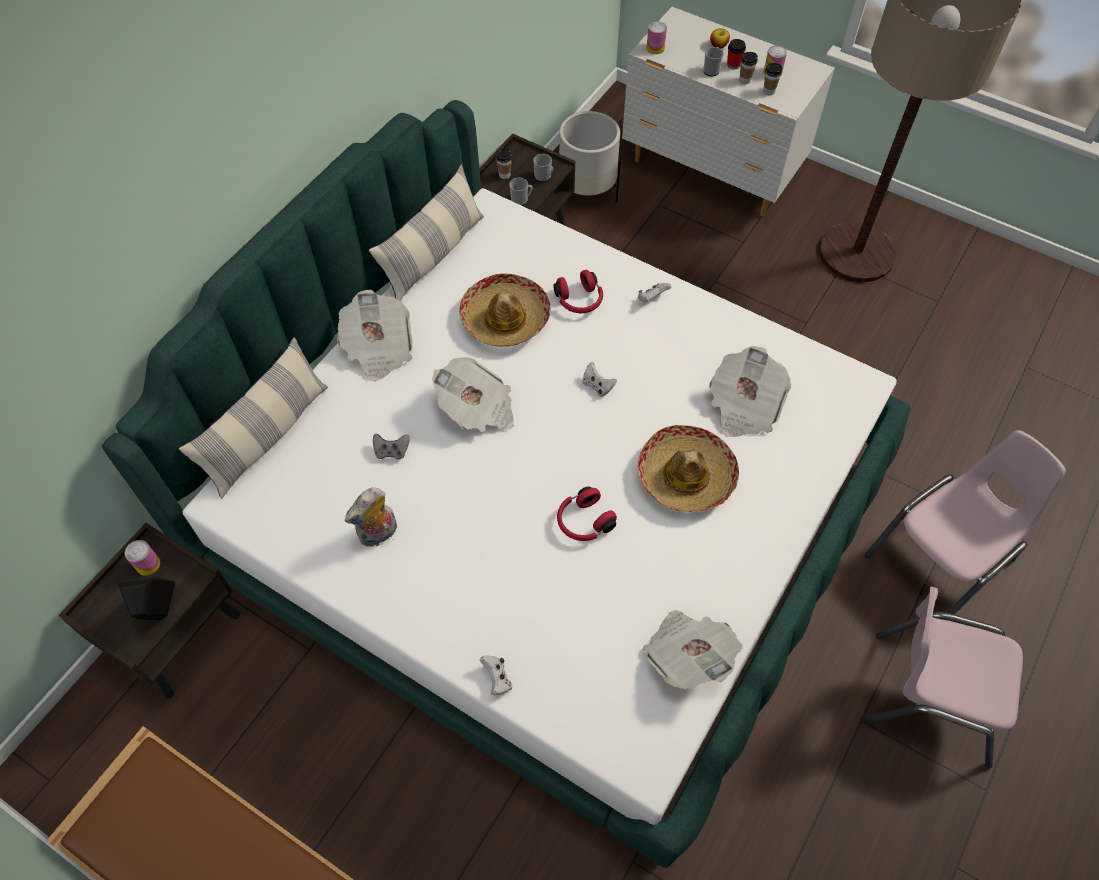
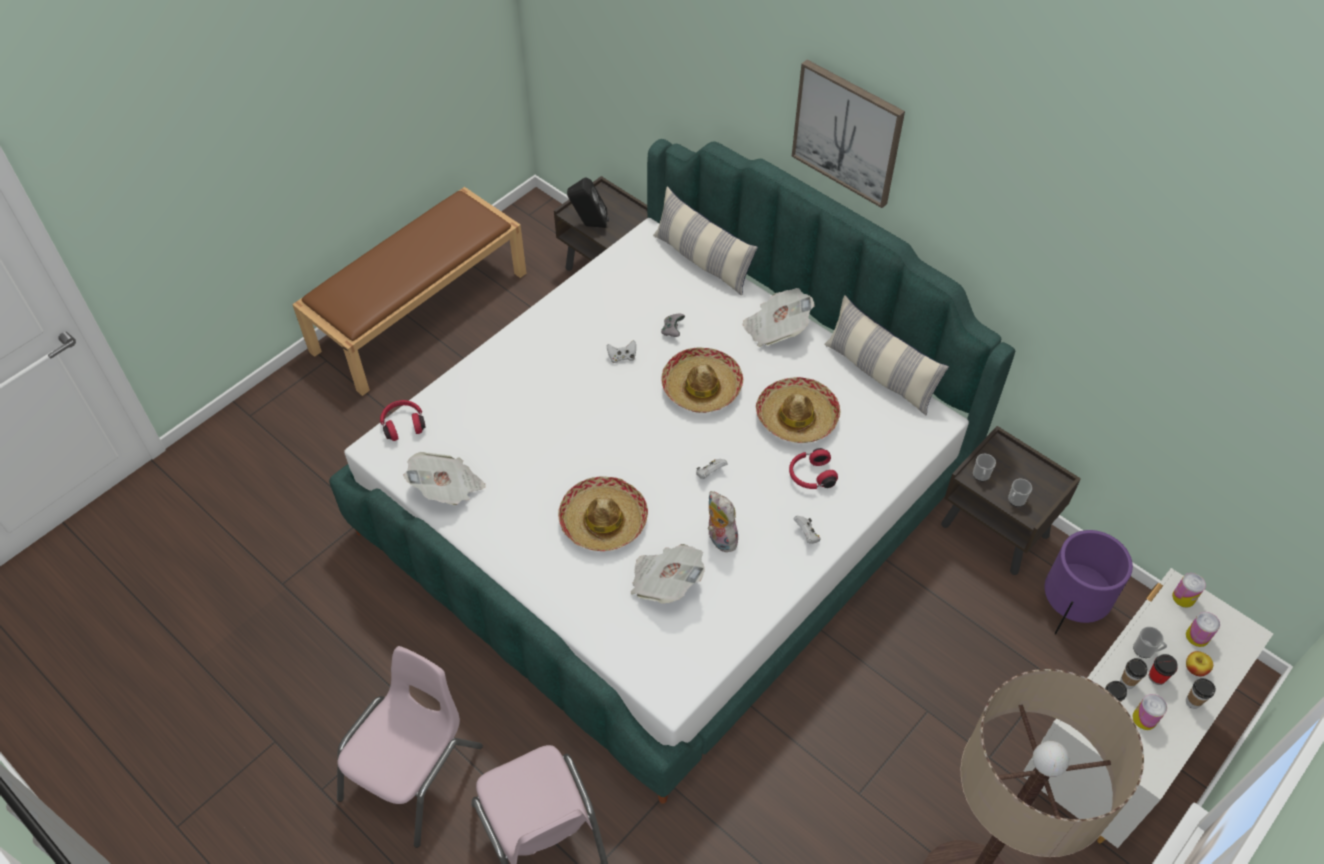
camera: 100 degrees right, 5 degrees down
can [125,540,160,576] -> can moved to [1186,612,1220,647]
plush toy [345,488,397,548] -> plush toy moved to [708,491,741,552]
newspaper [432,357,514,432] -> hat [661,348,743,413]
white game controller [479,655,512,695] -> white game controller moved to [607,340,636,363]
cup [496,148,512,179] -> cup moved to [1186,678,1216,709]
red headphones [557,486,617,541] -> red headphones moved to [380,400,426,441]
white planter [559,111,621,203] -> purple planter [1045,530,1133,634]
none -> picture [792,60,905,208]

